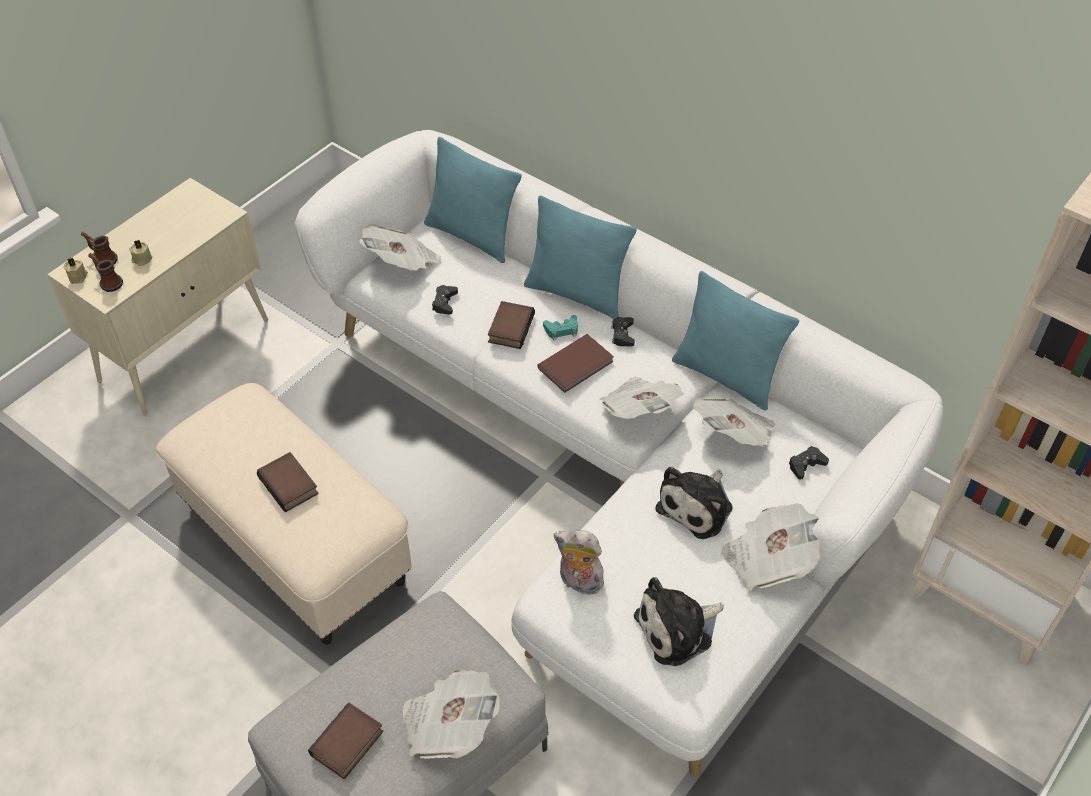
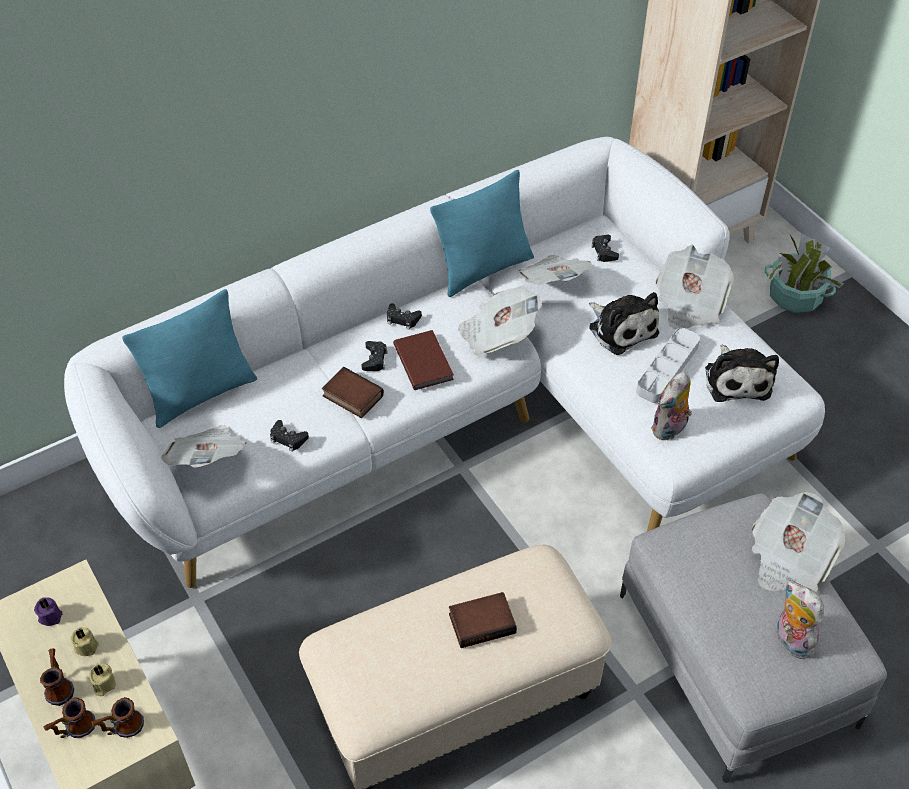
camera: 70 degrees left, 0 degrees up
beige candle [64,258,88,284] -> beige candle moved to [70,627,99,656]
book [308,702,383,779] -> plush toy [775,580,824,659]
turquoise pillow [524,195,637,319] -> none
turquoise game controller [543,315,578,340] -> black game controller [362,341,388,371]
none -> purple candle [34,598,63,626]
none -> mug [40,648,74,706]
none -> grey tray [636,328,700,403]
none -> potted plant [765,233,844,313]

